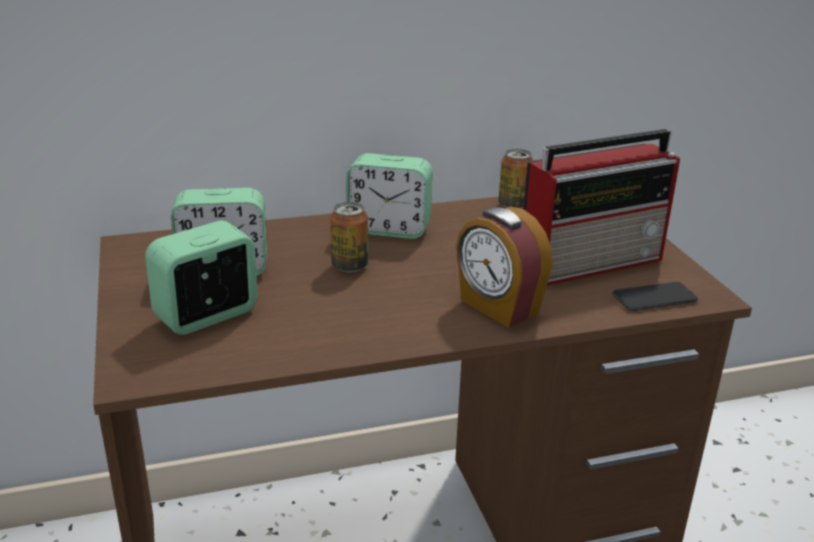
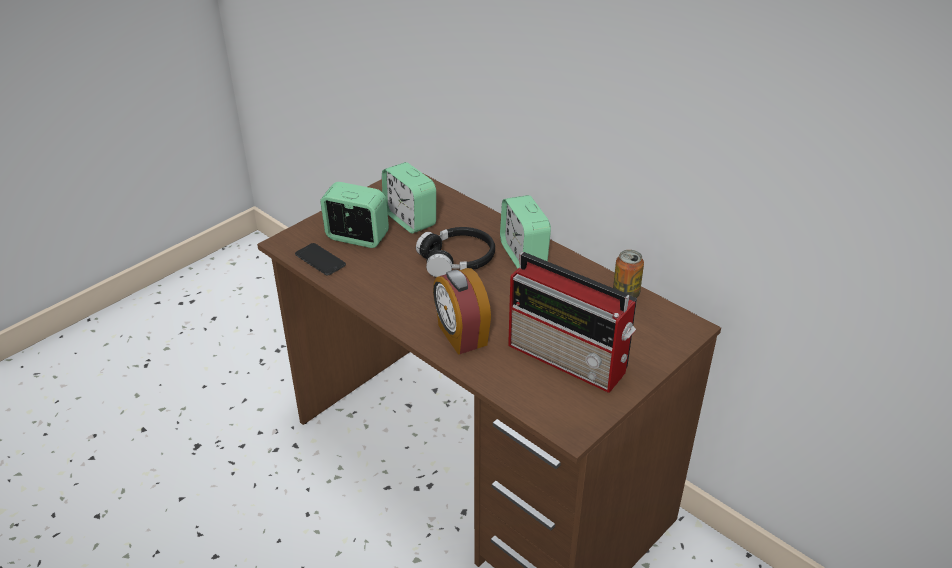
camera: 60 degrees right, 10 degrees up
can [330,202,368,272] -> black headphones [416,227,495,277]
alarm clock [456,207,552,328] -> alarm clock turned 45 degrees counterclockwise [433,268,491,355]
phone [612,282,698,311] -> phone moved to [295,243,346,275]

